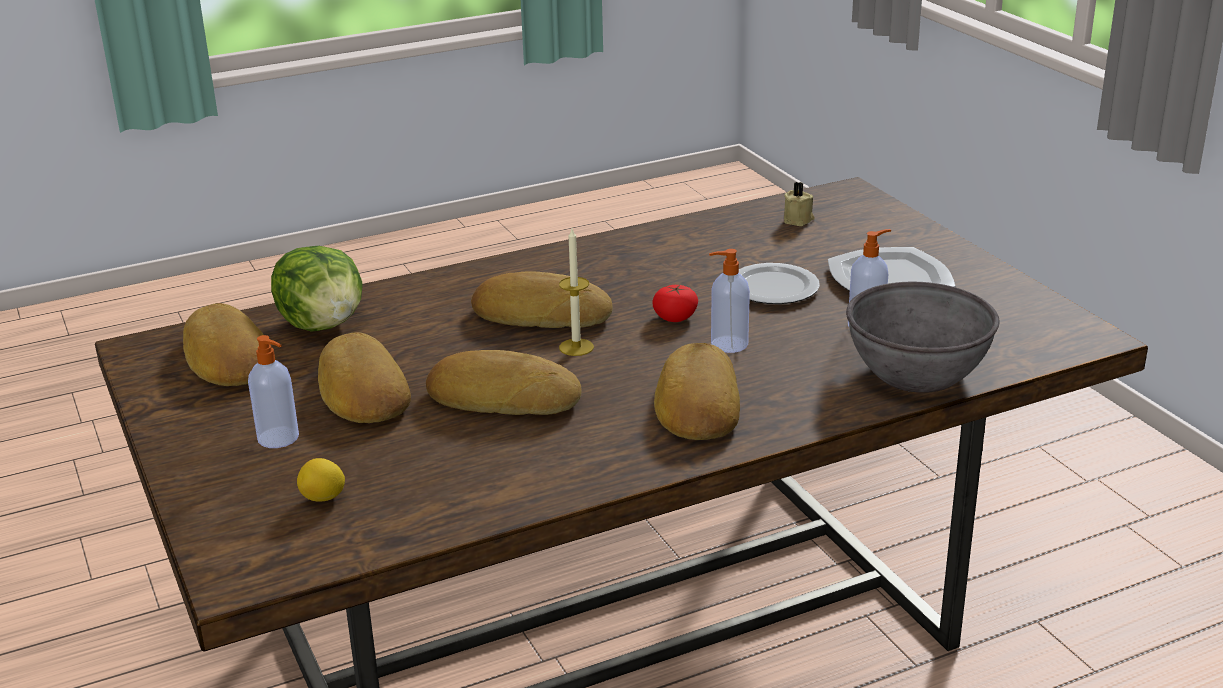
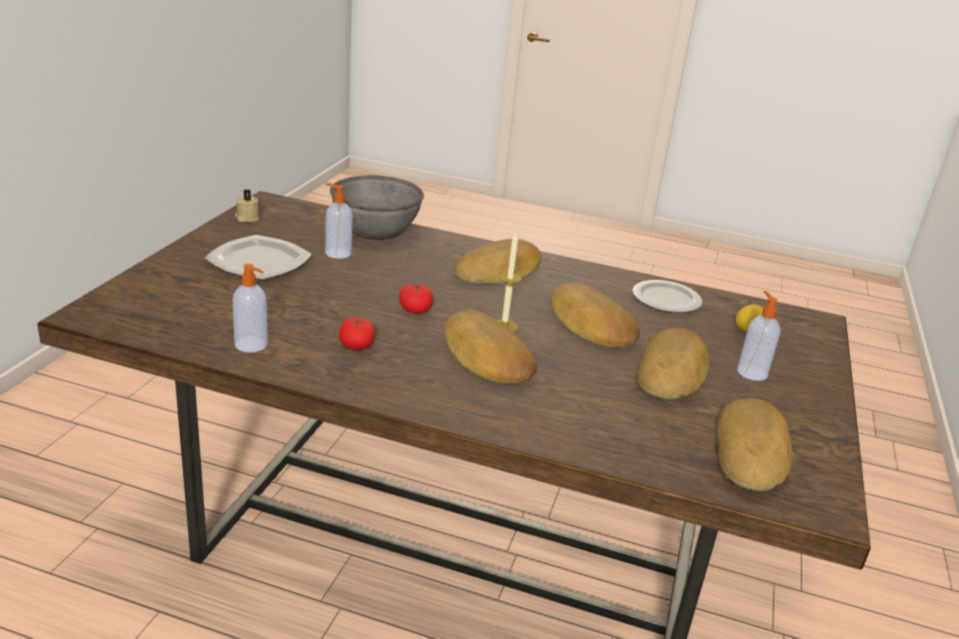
camera: 140 degrees left, 0 degrees up
lettuce [271,246,363,332] -> none
soap dispenser [709,249,750,353] -> soap dispenser moved to [233,264,268,353]
plate [739,263,820,304] -> plate moved to [632,280,702,313]
beige candle [784,182,815,226] -> beige candle moved to [235,189,260,222]
none -> tomato [339,317,375,350]

